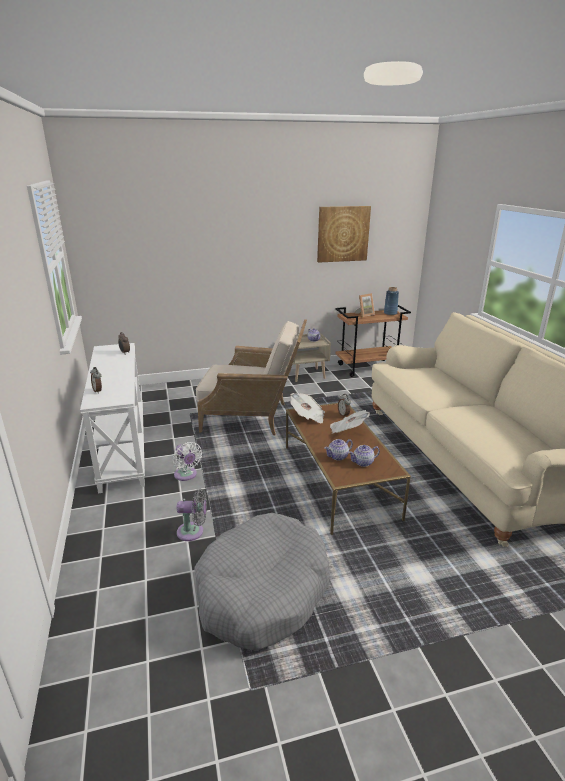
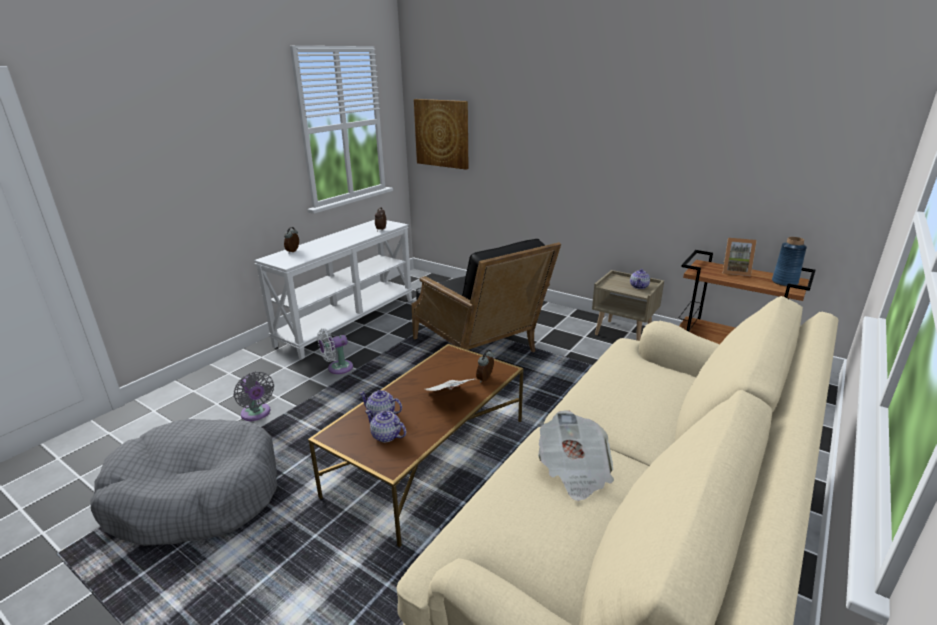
camera: 50 degrees right, 0 degrees up
white fan [173,442,202,481] -> white fan turned 45 degrees clockwise [317,329,353,374]
beige armchair [196,319,307,435] -> black armchair [411,239,561,352]
newspaper [290,393,325,423] -> newspaper moved to [538,410,614,501]
picture [317,206,371,263] -> picture moved to [414,99,468,170]

